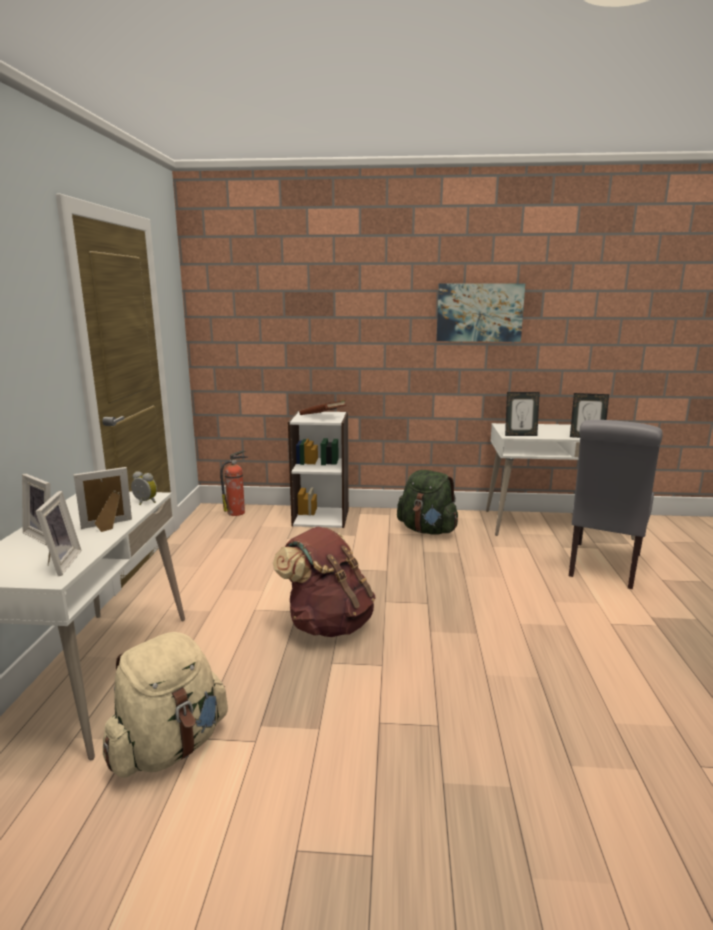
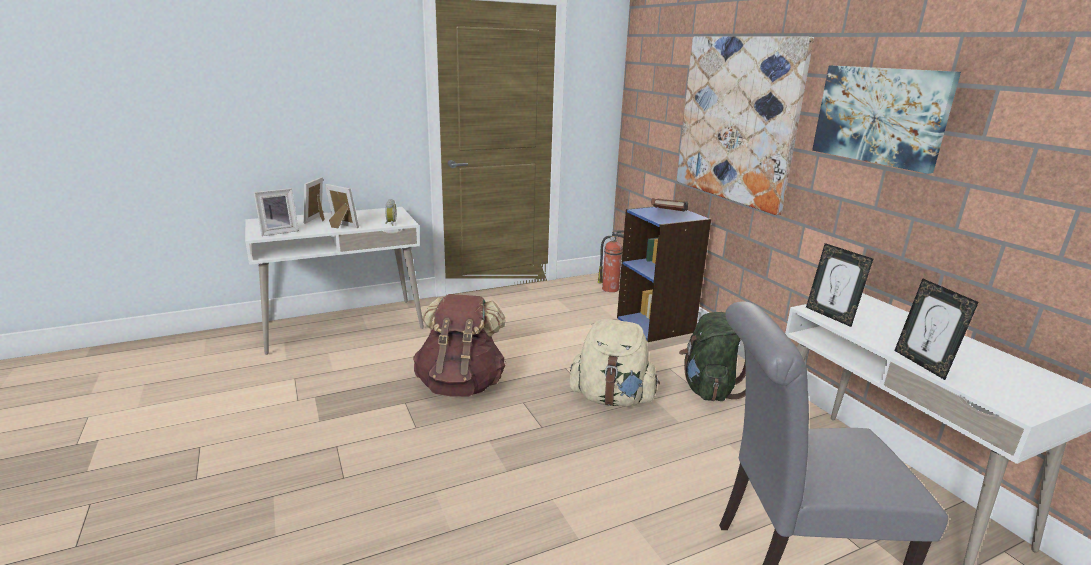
camera: 60 degrees right, 5 degrees up
beige backpack [103,632,228,778] -> beige backpack moved to [570,319,660,407]
white bookcase [288,411,349,528] -> blue bookcase [617,206,711,342]
none -> picture [677,37,814,215]

